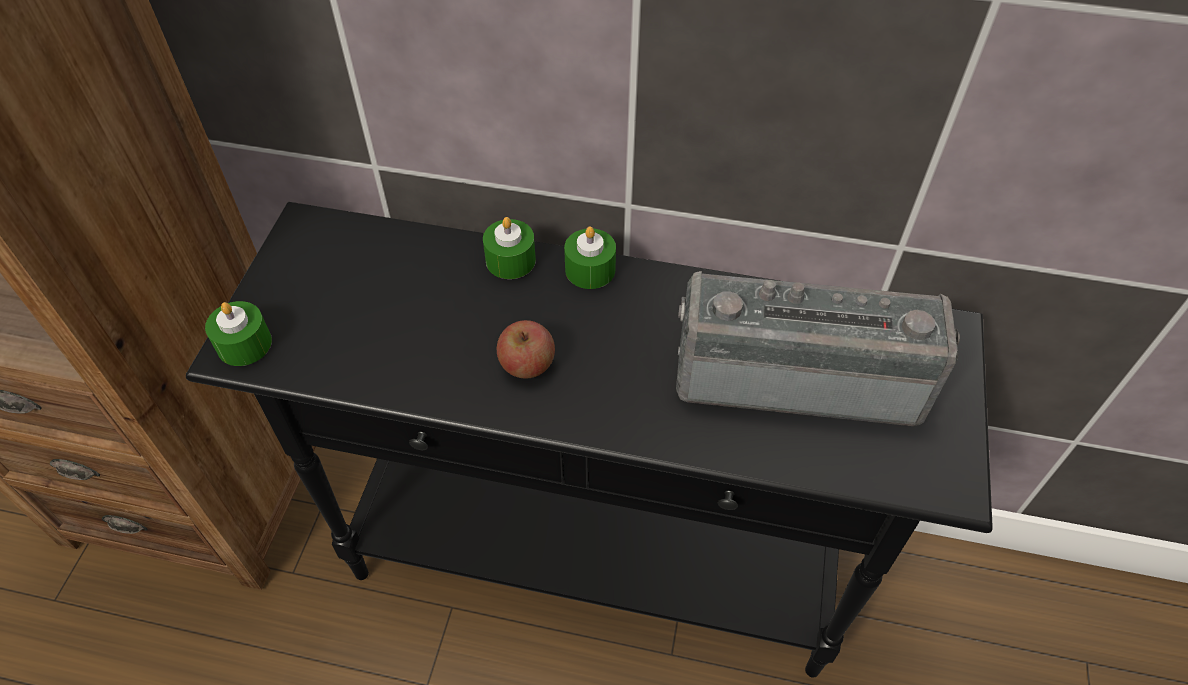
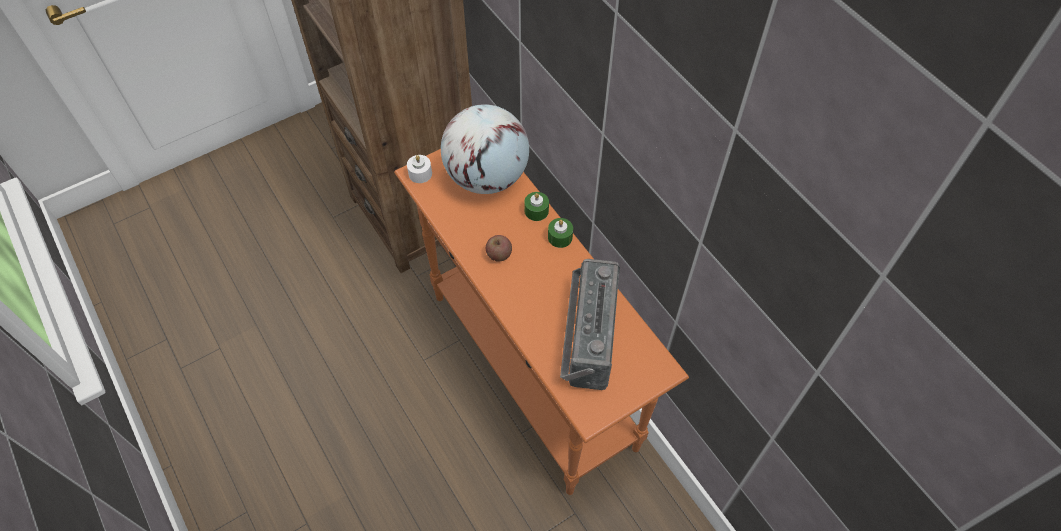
camera: 45 degrees right, 5 degrees up
black console table [186,202,993,677] -> orange console table [394,149,689,495]
green candle [205,301,272,366] -> white candle [407,155,432,183]
radio [676,271,960,426] -> radio turned 135 degrees counterclockwise [560,259,620,390]
none -> globe [441,104,529,194]

